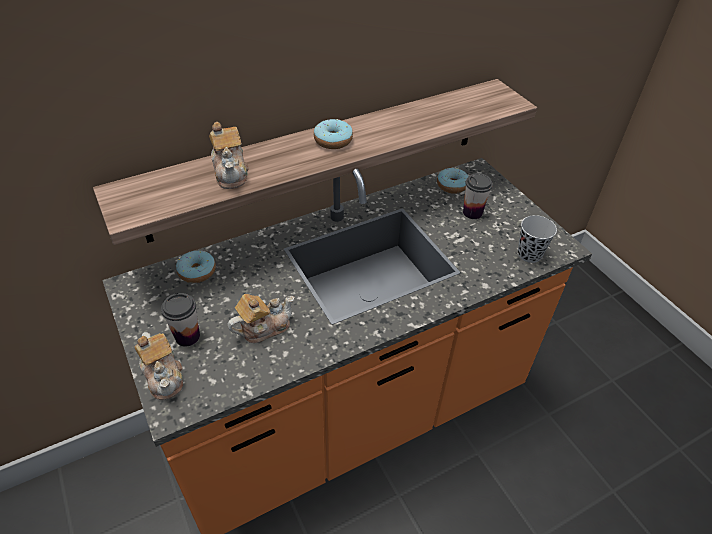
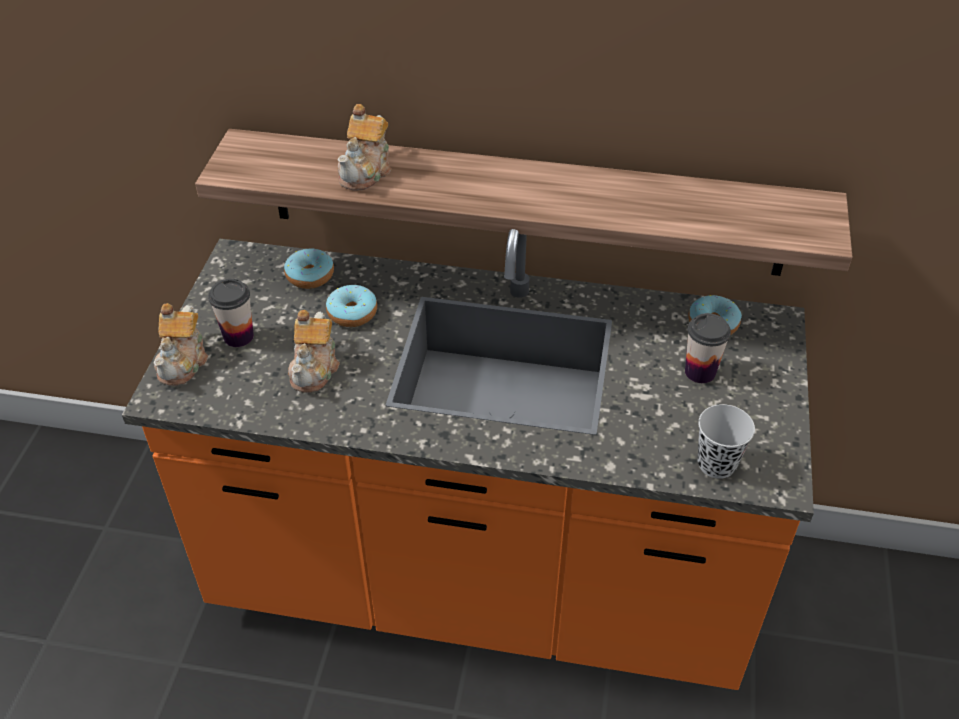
camera: 40 degrees right, 0 degrees up
teapot [227,294,294,343] -> teapot turned 90 degrees clockwise [288,310,340,393]
donut [314,119,353,149] -> donut moved to [326,285,377,327]

